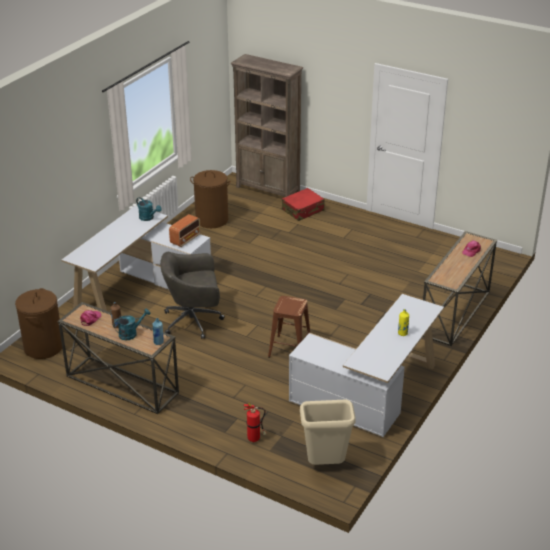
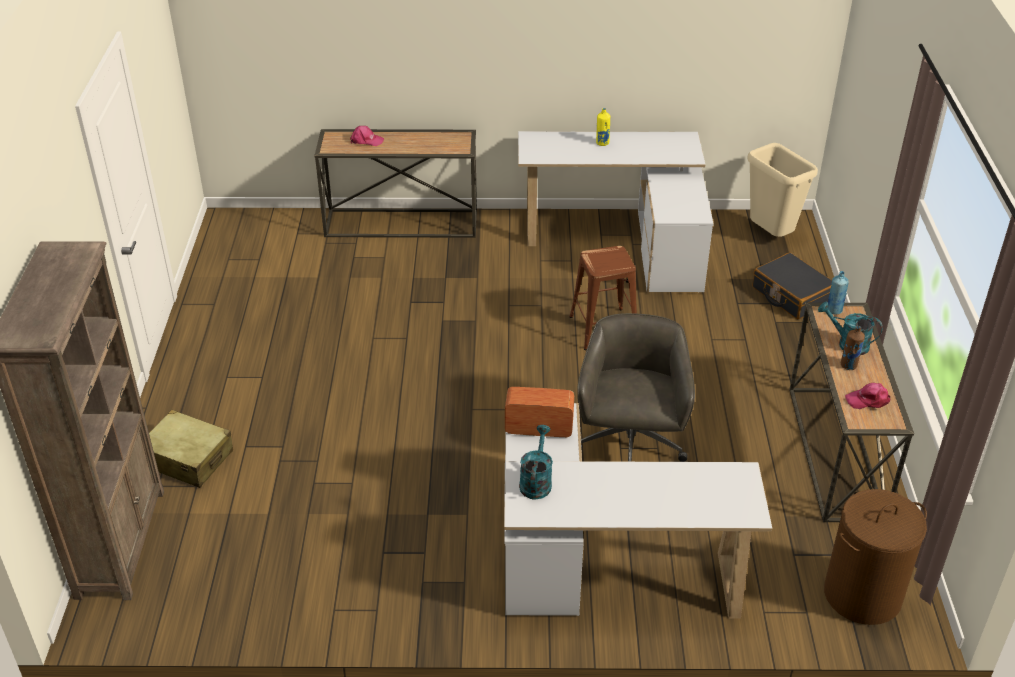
camera: 120 degrees left, 5 degrees up
grey office chair [160,252,225,339] -> grey office chair turned 135 degrees counterclockwise [577,313,695,462]
brown laundry basket [190,170,231,228] -> none
fire extinguisher [243,403,267,442] -> black suitcase [752,252,832,319]
red suitcase [282,188,325,221] -> beige suitcase [149,410,233,488]

